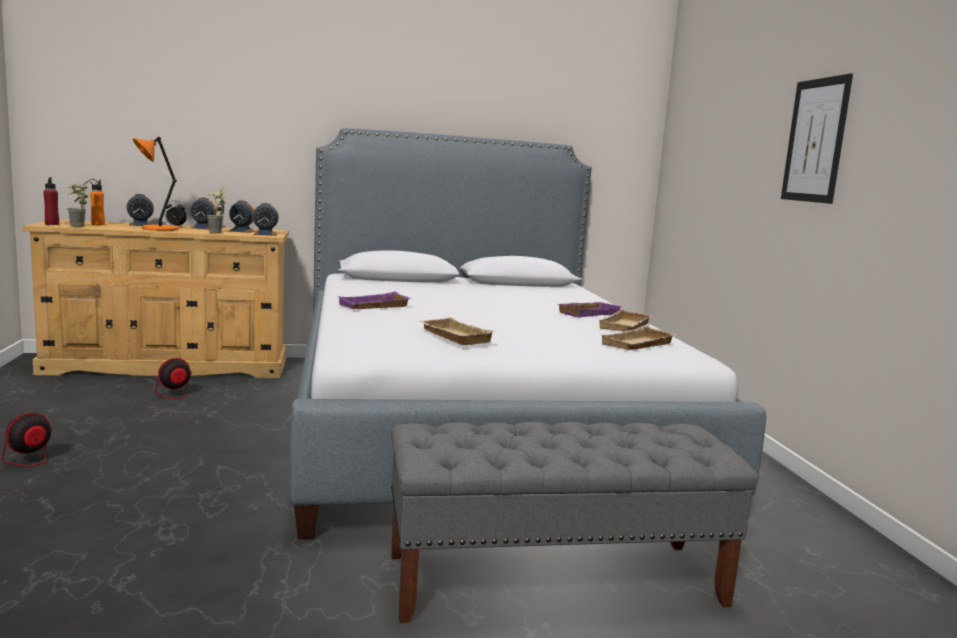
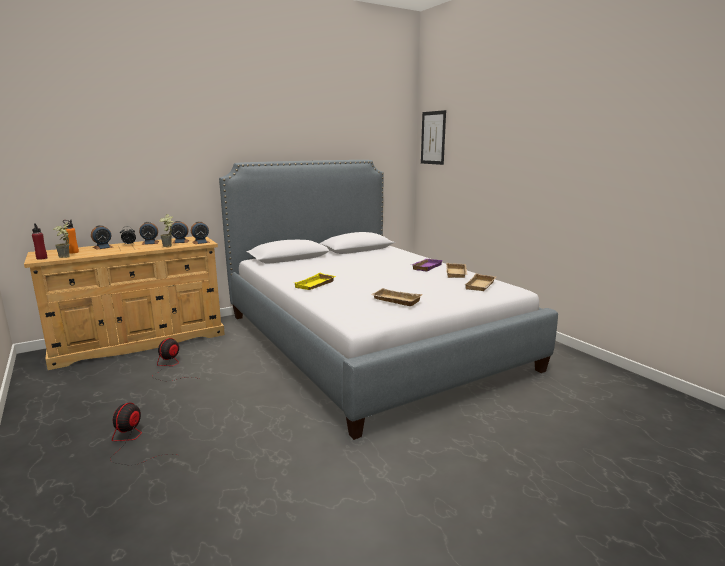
camera: 20 degrees left, 5 degrees up
orange table lamp [133,137,179,231] -> none
purple tray [337,292,412,309] -> yellow tray [295,273,336,290]
grey bench [391,422,759,623] -> none
picture [781,73,853,204] -> picture moved to [421,110,446,165]

